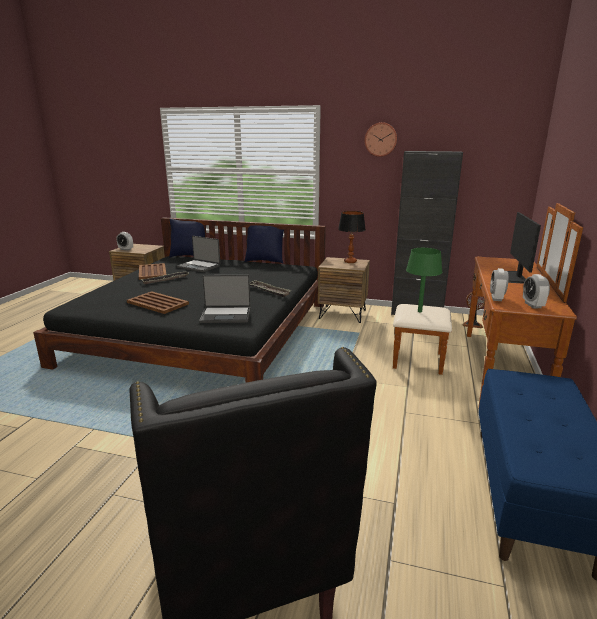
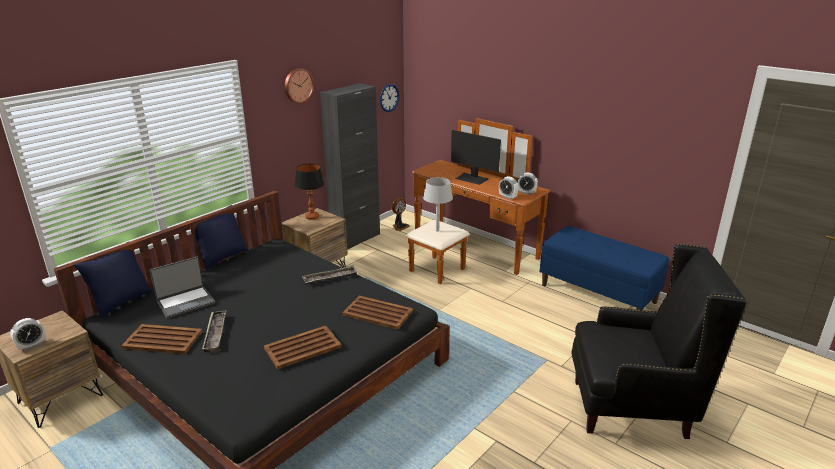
camera: 65 degrees left, 5 degrees up
laptop [199,275,251,323] -> brown tray [342,296,413,330]
green table lamp [406,248,443,312] -> grey table lamp [423,177,453,232]
none -> wall clock [380,84,399,112]

